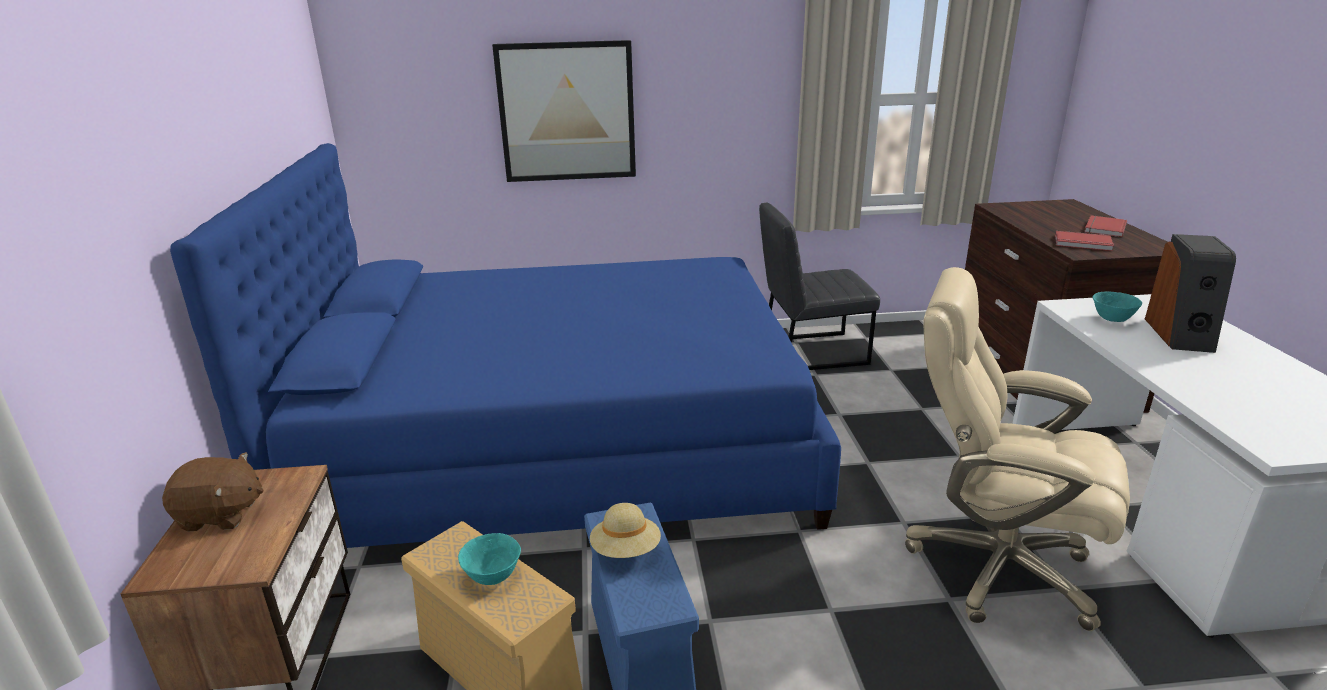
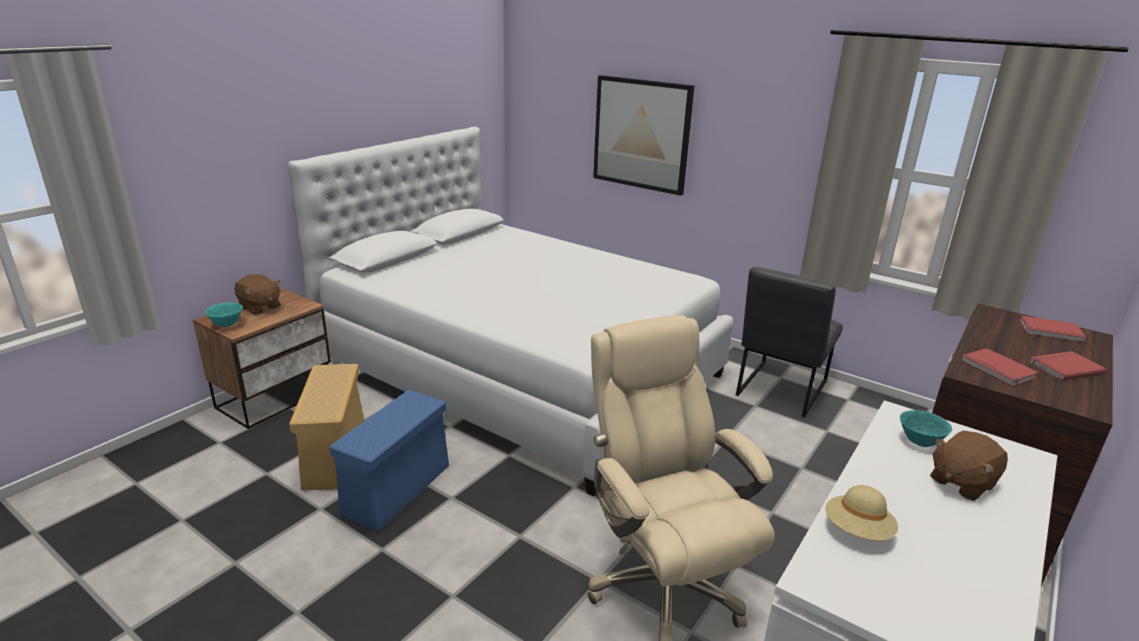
camera: 40 degrees right, 0 degrees up
blue bed [170,143,841,548] -> white bed [288,127,733,496]
turquoise bowl [458,533,521,585] -> turquoise bowl moved to [205,302,243,327]
beige hat [590,503,661,558] -> beige hat moved to [825,485,898,540]
grey chair [759,203,880,370] -> grey chair turned 90 degrees counterclockwise [736,267,843,417]
speaker [1145,234,1236,353] -> brown plush toy [930,431,1008,501]
none -> red book [1020,316,1087,342]

